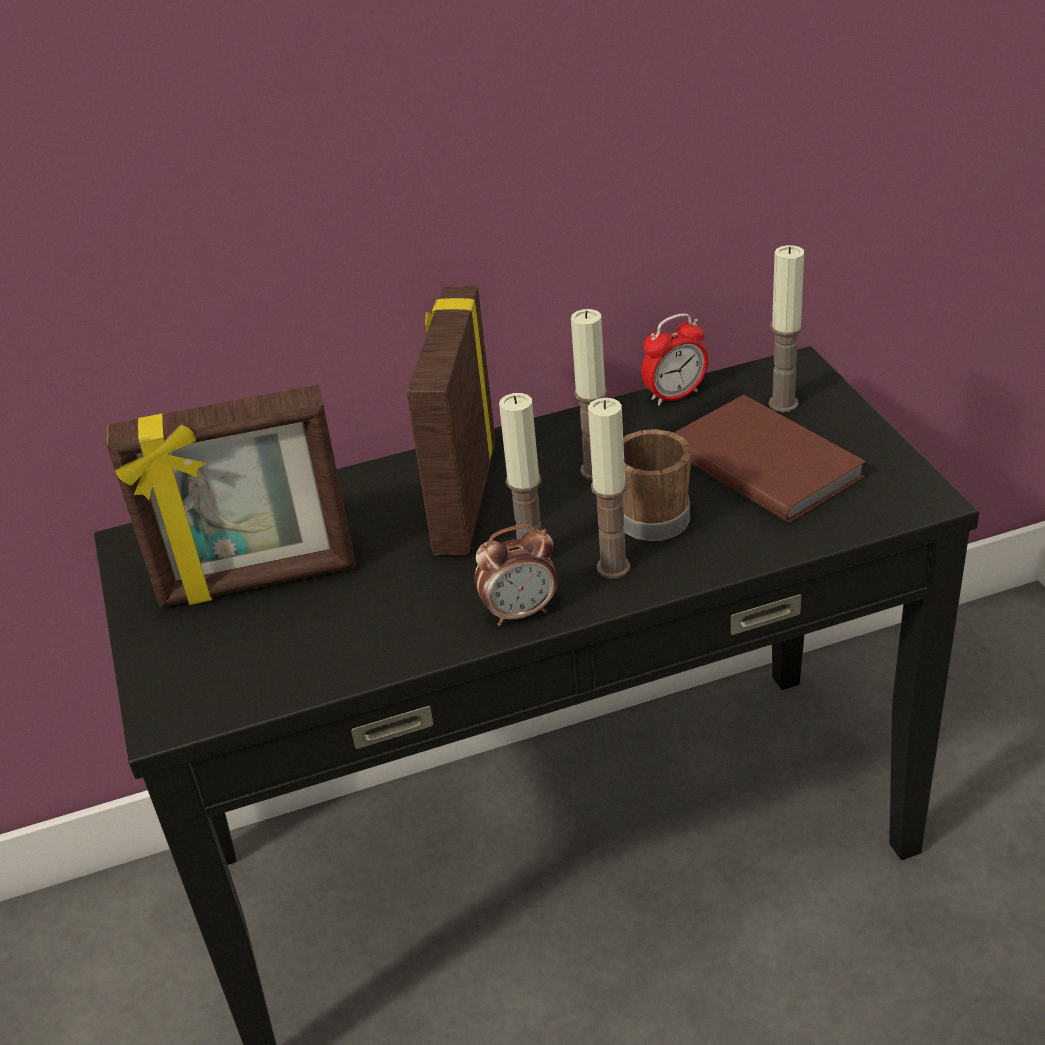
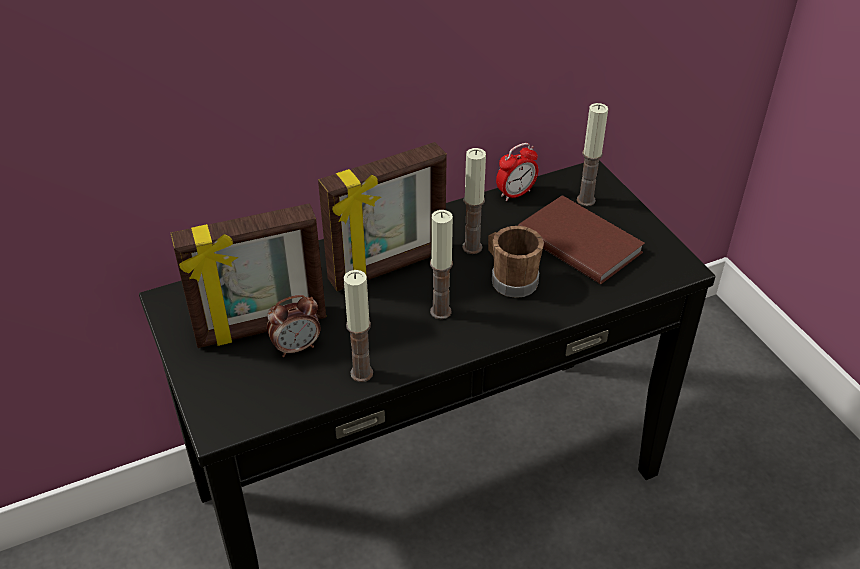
camera: 10 degrees left, 5 degrees up
picture frame [407,286,496,555] -> picture frame turned 120 degrees counterclockwise [318,142,447,291]
alarm clock [475,525,557,626] -> alarm clock moved to [267,295,320,357]
candle [588,398,630,578] -> candle moved to [344,270,373,382]

